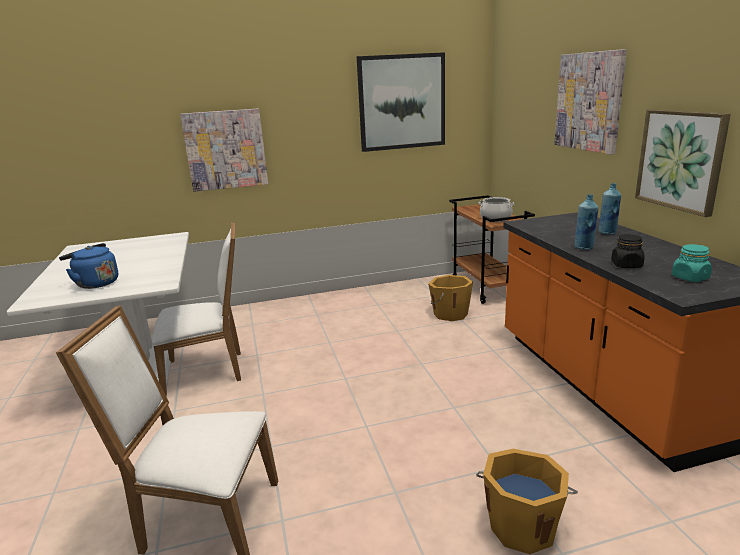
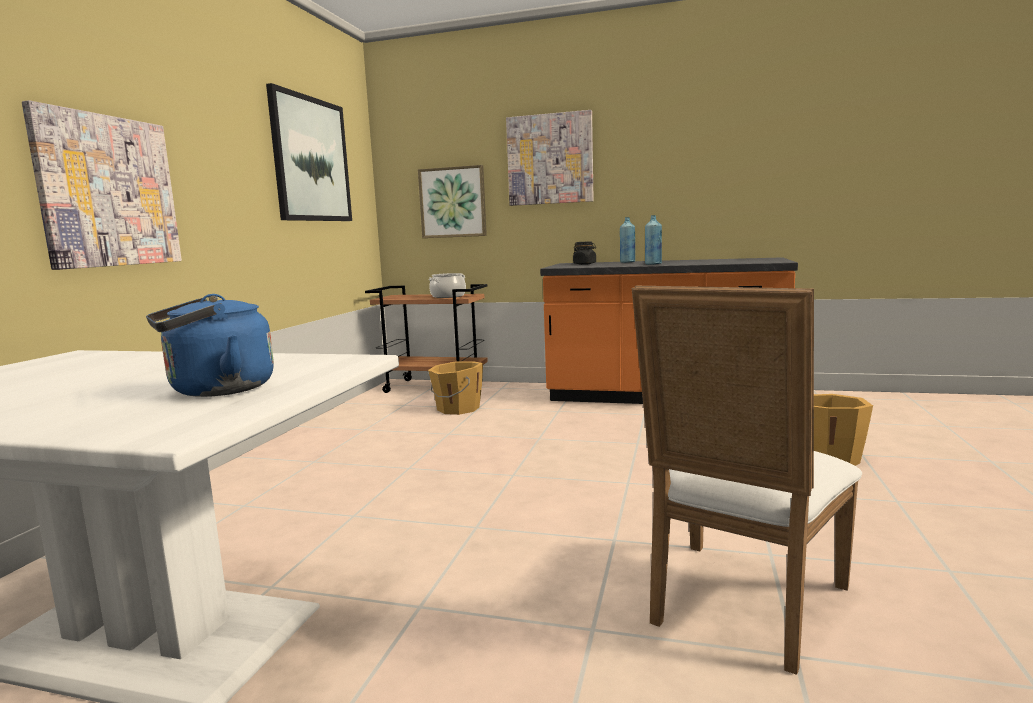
camera: 60 degrees left, 10 degrees down
white chair [152,222,241,396] -> none
black jar [611,234,645,268] -> black jar moved to [573,241,596,265]
picture [635,109,731,217] -> picture moved to [418,165,487,238]
turquoise jar [672,244,712,282] -> none

